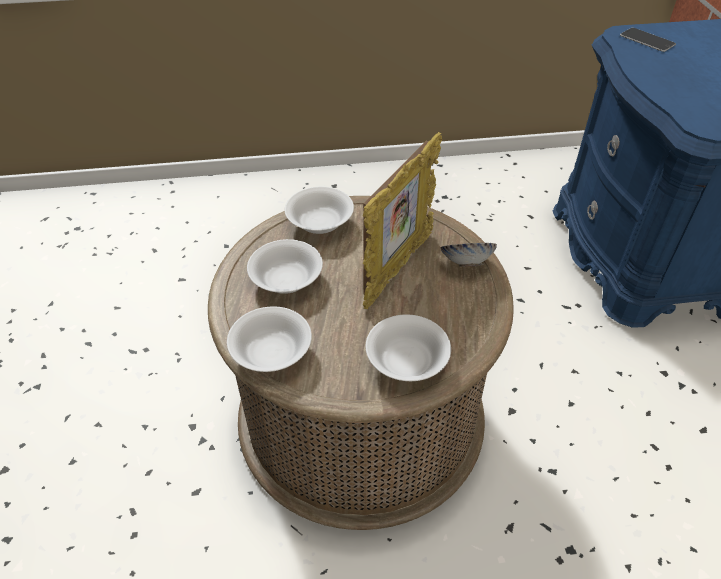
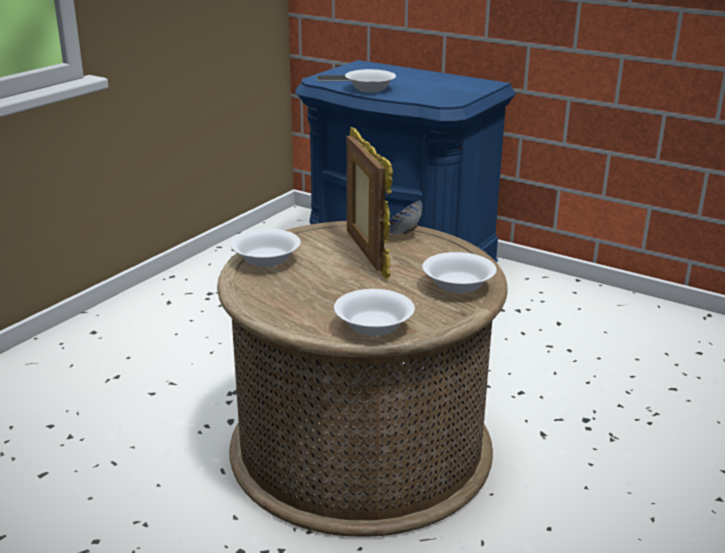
camera: 50 degrees left, 20 degrees down
white bowl [247,239,323,294] -> white bowl moved to [345,69,396,93]

